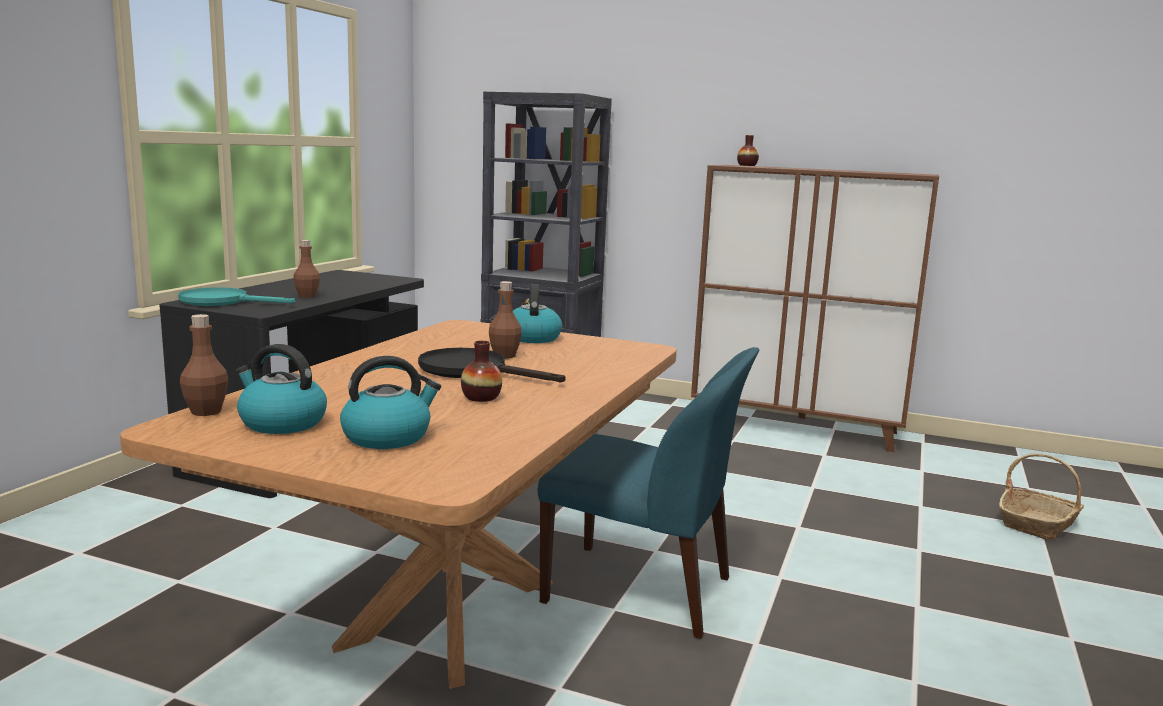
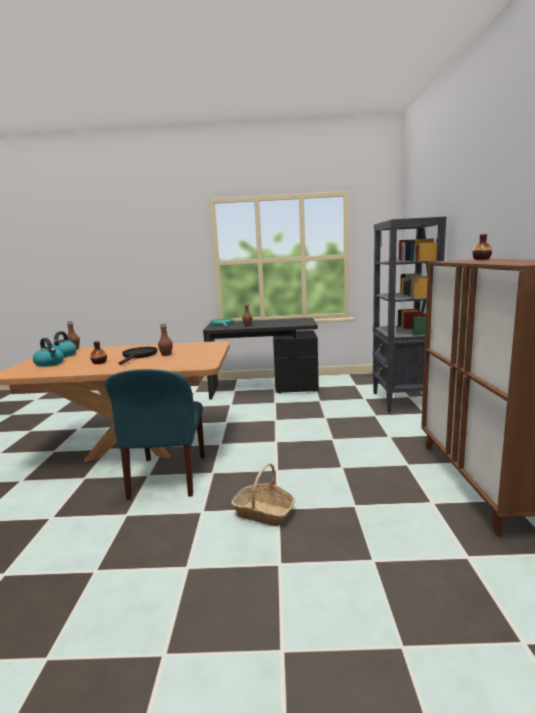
camera: 70 degrees right, 0 degrees up
kettle [513,284,562,343] -> none
basket [999,453,1084,540] -> basket moved to [231,463,295,526]

